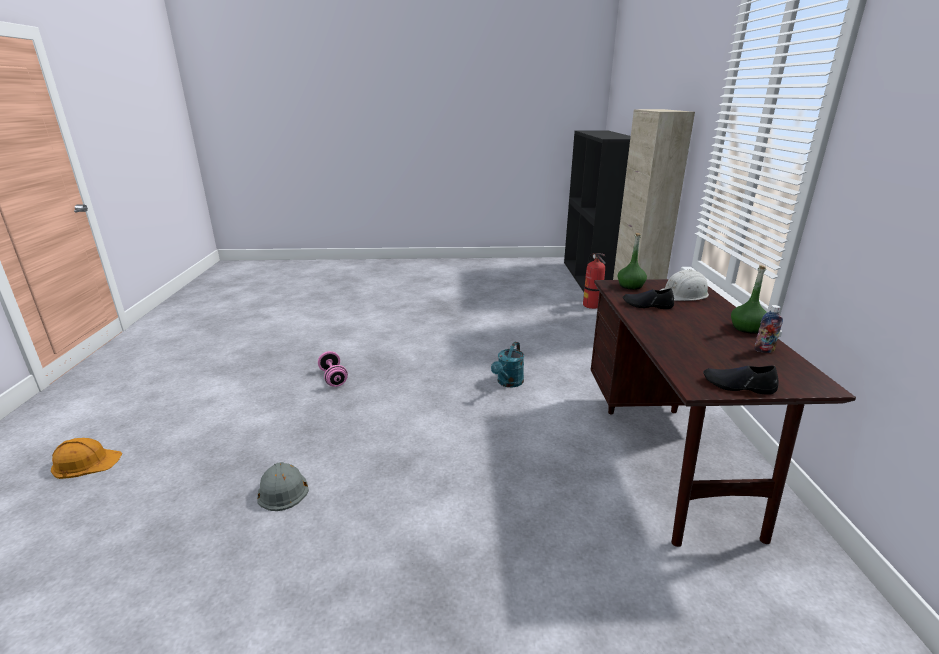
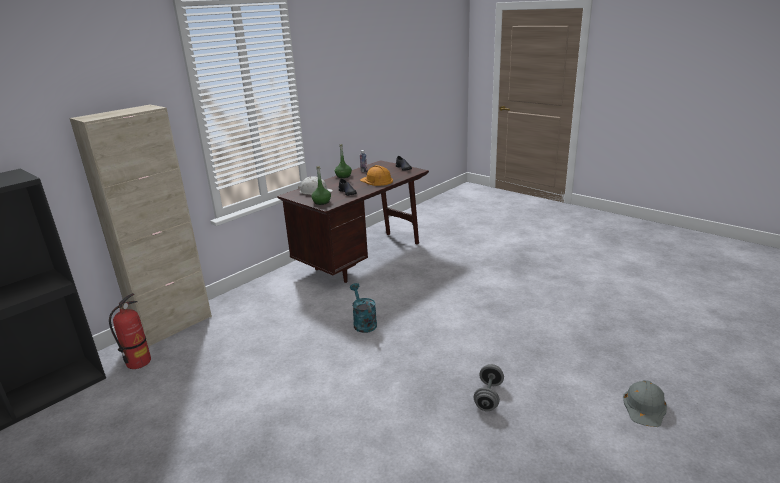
camera: 135 degrees left, 0 degrees up
orange hard hat [51,438,122,479] -> orange hard hat moved to [360,165,393,186]
grey hard hat [257,462,309,511] -> grey hard hat moved to [623,380,667,427]
pink dumbbell [318,351,348,387] -> grey dumbbell [474,364,504,411]
turquoise watering can [491,342,524,387] -> turquoise watering can turned 90 degrees counterclockwise [350,283,377,333]

